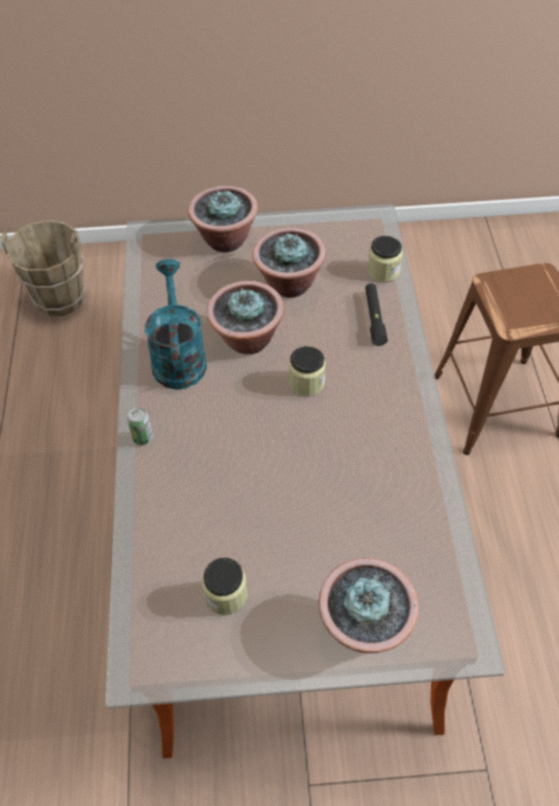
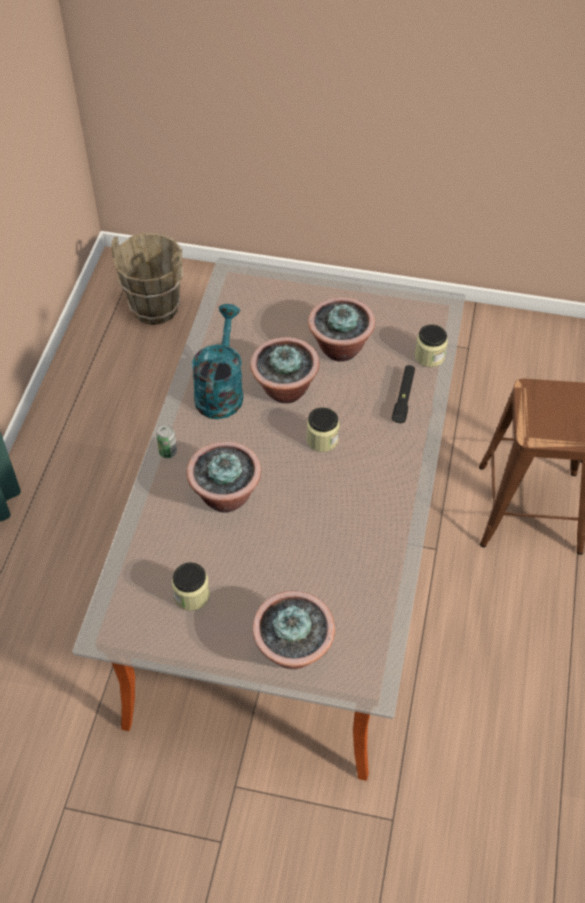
camera: 15 degrees right, 0 degrees up
potted plant [188,186,258,253] -> potted plant moved to [187,441,261,513]

